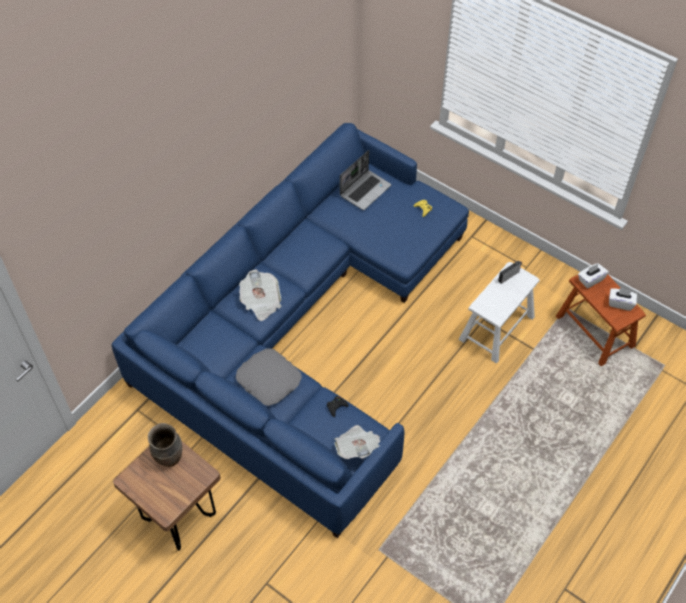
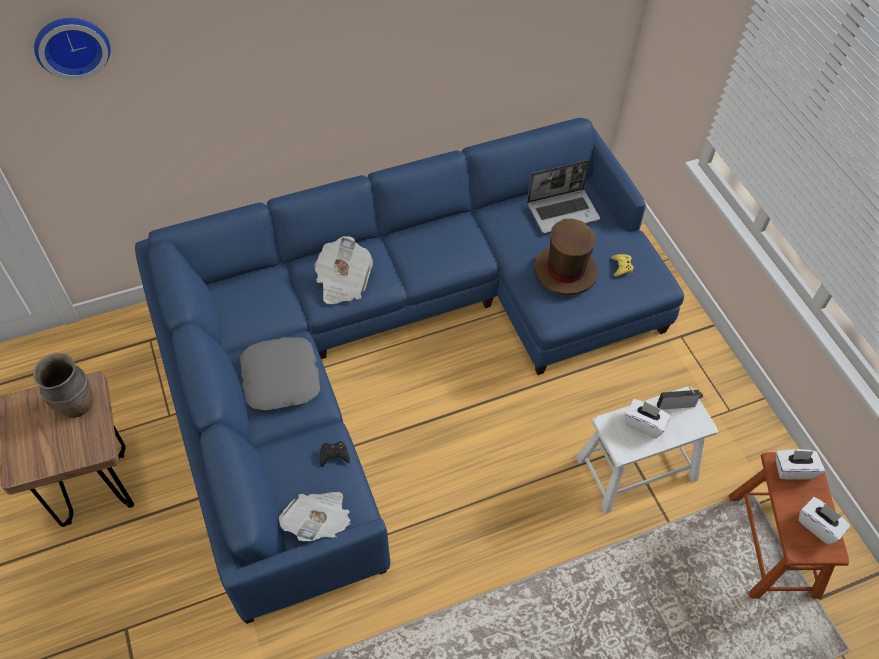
camera: 30 degrees right, 0 degrees up
none -> wall clock [34,18,111,80]
none -> brown hat [534,219,598,296]
none -> white tissue box [625,399,671,438]

